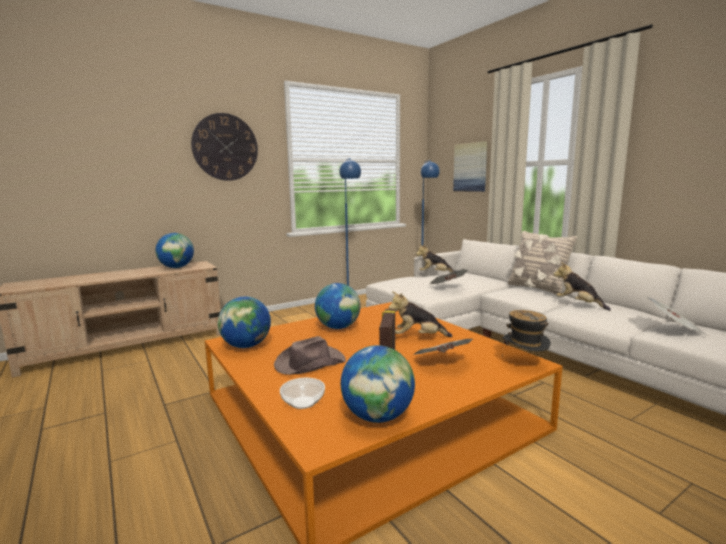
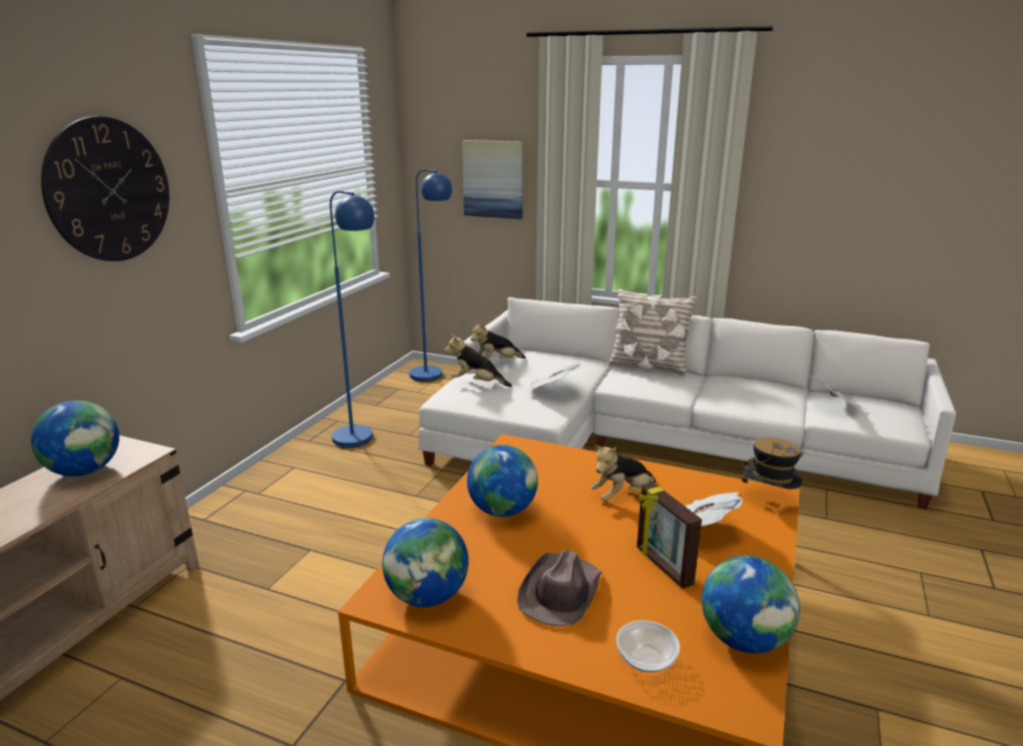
camera: 35 degrees left, 10 degrees up
plush toy [554,262,611,311] -> plush toy moved to [444,334,512,387]

